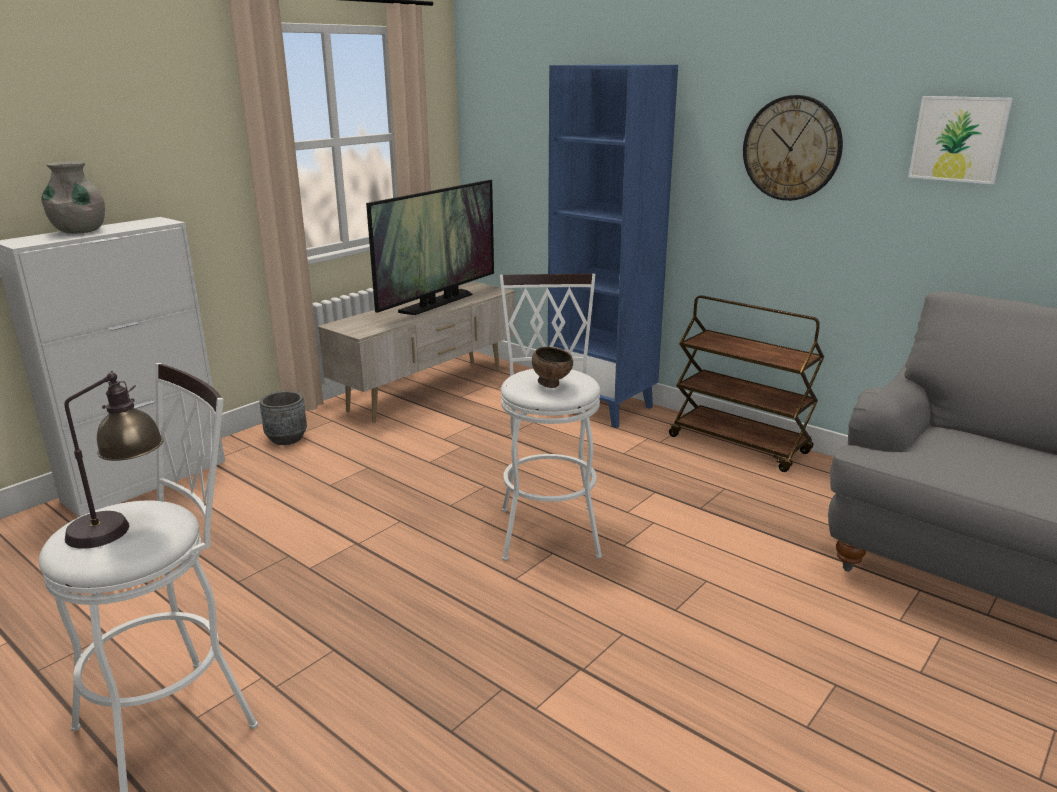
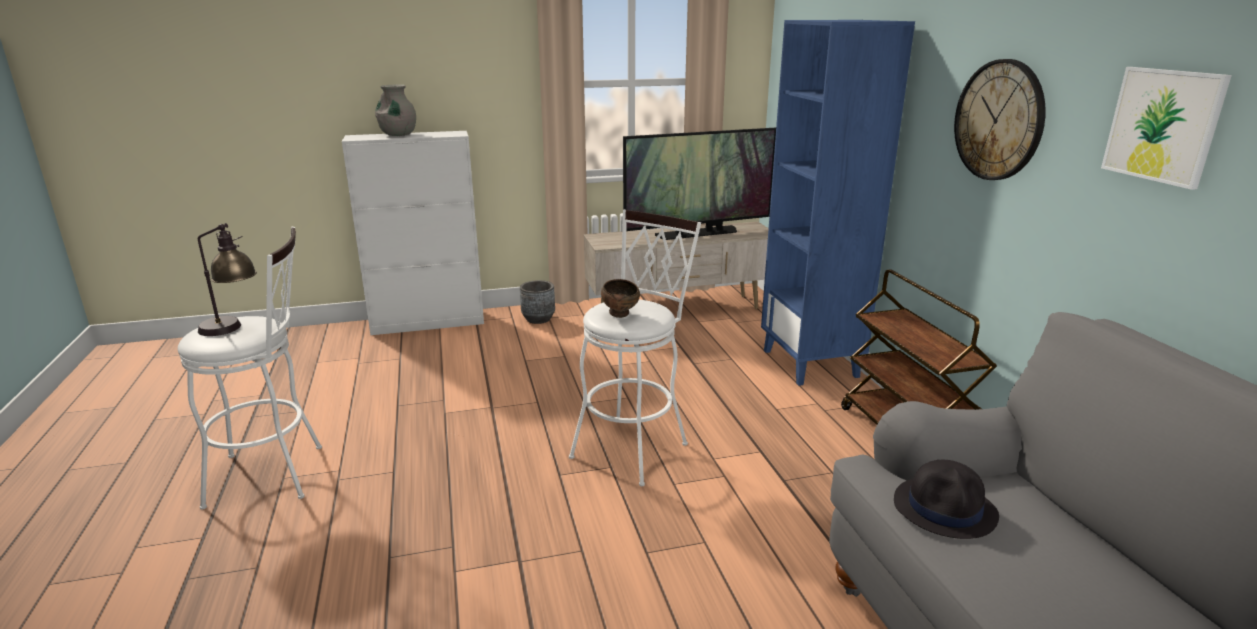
camera: 35 degrees right, 0 degrees up
none -> black hat [894,460,999,539]

